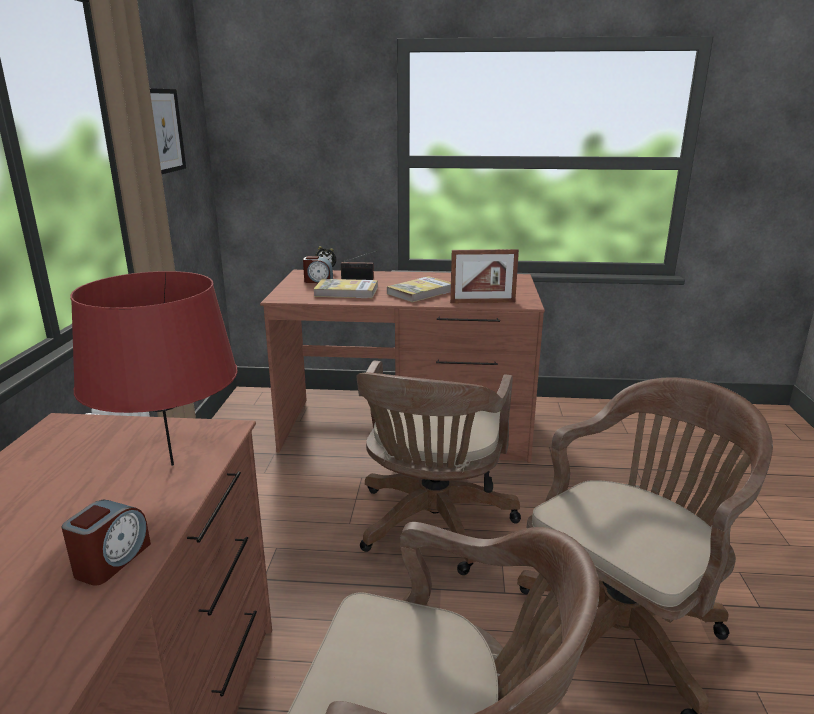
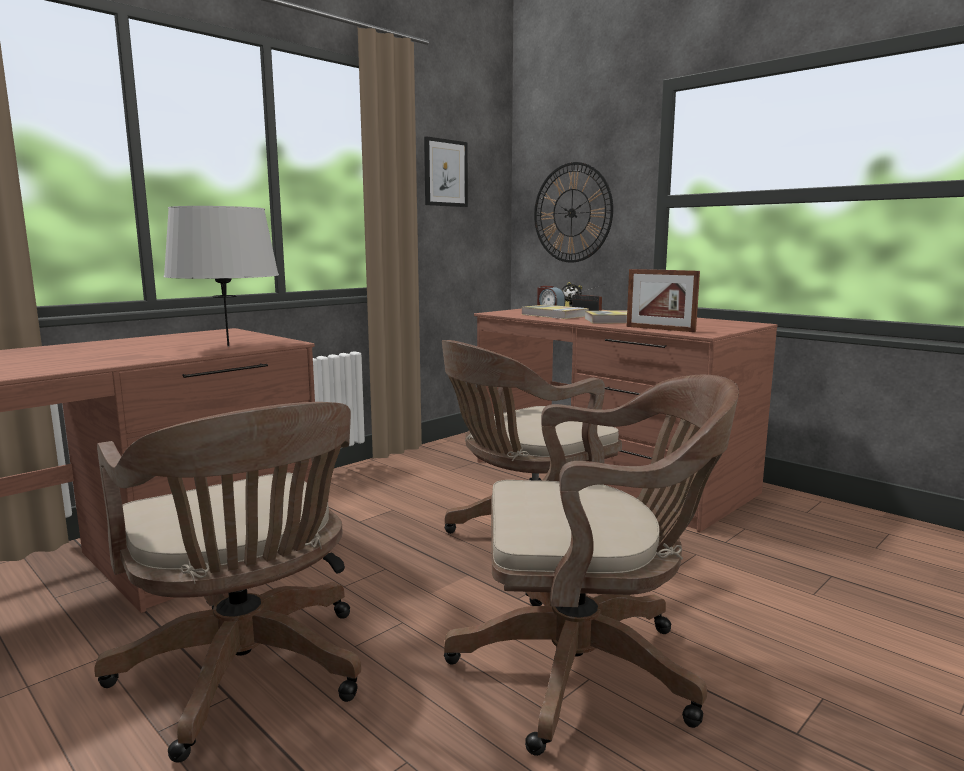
camera: 40 degrees right, 10 degrees down
alarm clock [62,500,151,585] -> none
red table lamp [70,271,238,466] -> grey table lamp [164,206,279,346]
none -> wall clock [534,162,613,263]

